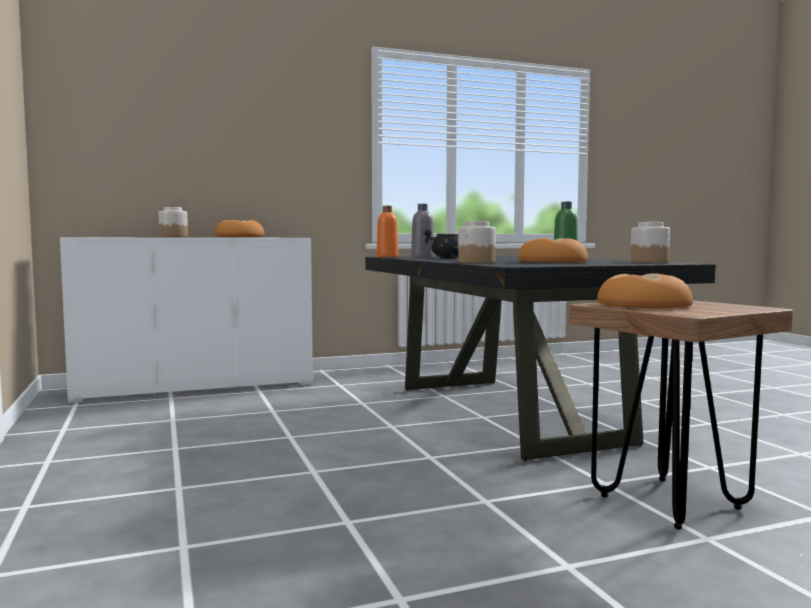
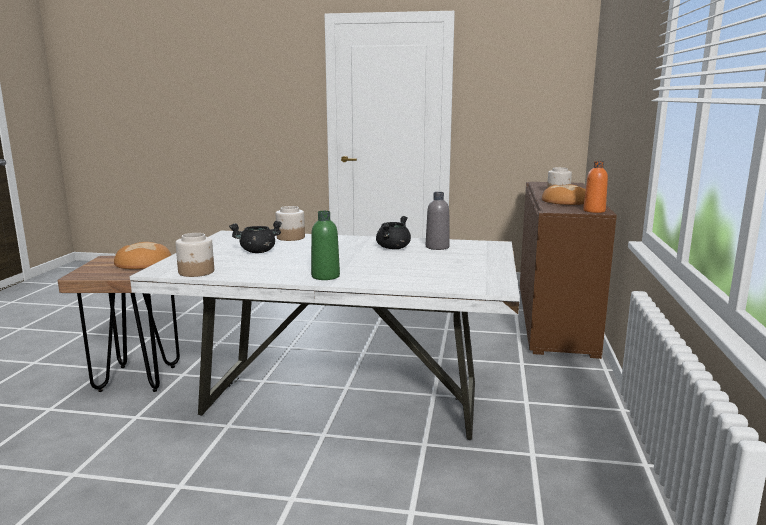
camera: 120 degrees right, 10 degrees up
white cabinet [60,237,313,403] -> brown cabinet [520,182,617,359]
black dining table [365,256,716,462] -> white dining table [130,231,520,440]
orange bottle [377,206,398,257] -> orange bottle moved to [583,161,608,213]
bread [518,238,588,263] -> black cooking pot [229,221,282,253]

